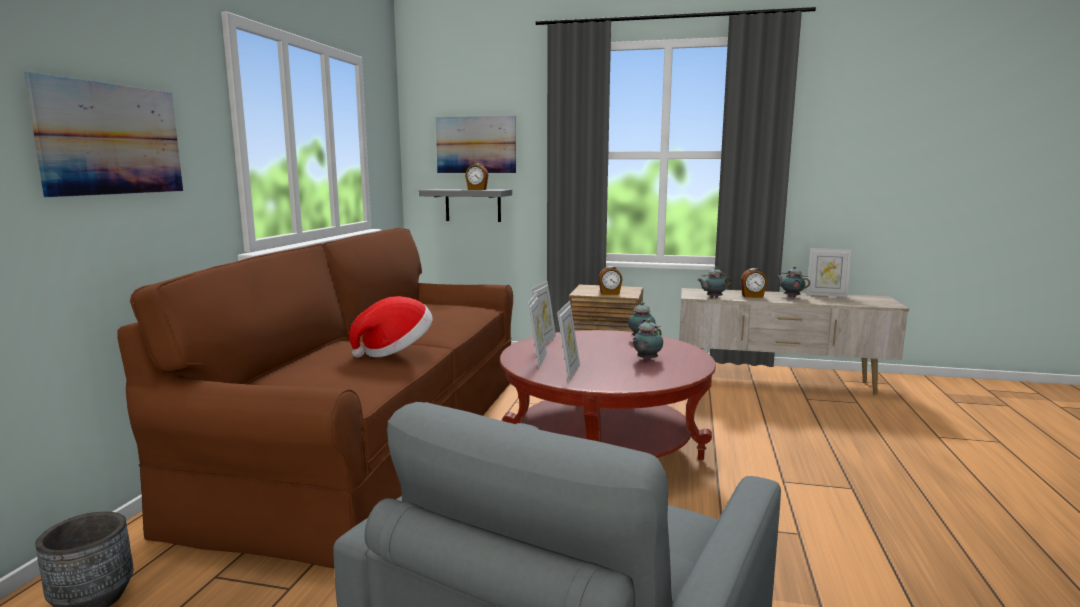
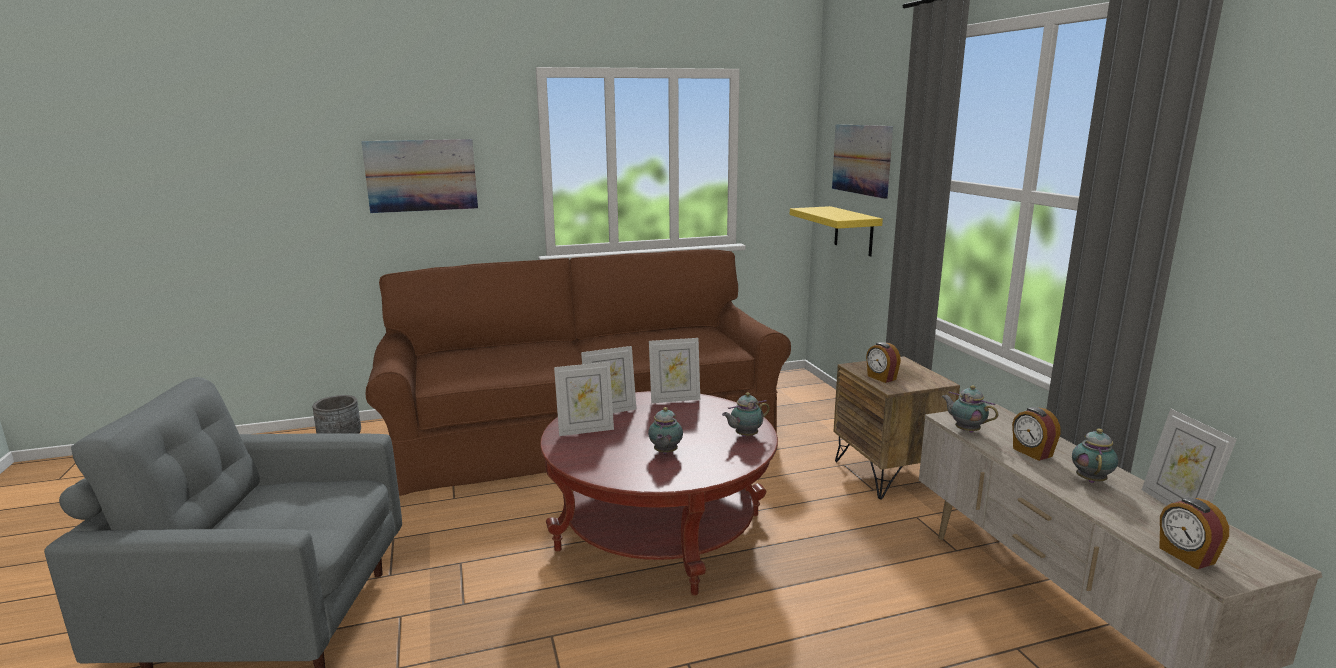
camera: 60 degrees right, 5 degrees up
hat [349,296,433,358] -> none
grey shelf [419,189,512,222] -> yellow shelf [790,206,883,256]
alarm clock [465,163,488,190] -> alarm clock moved to [1159,498,1229,569]
teapot [632,319,663,361] -> teapot turned 90 degrees counterclockwise [648,407,683,454]

